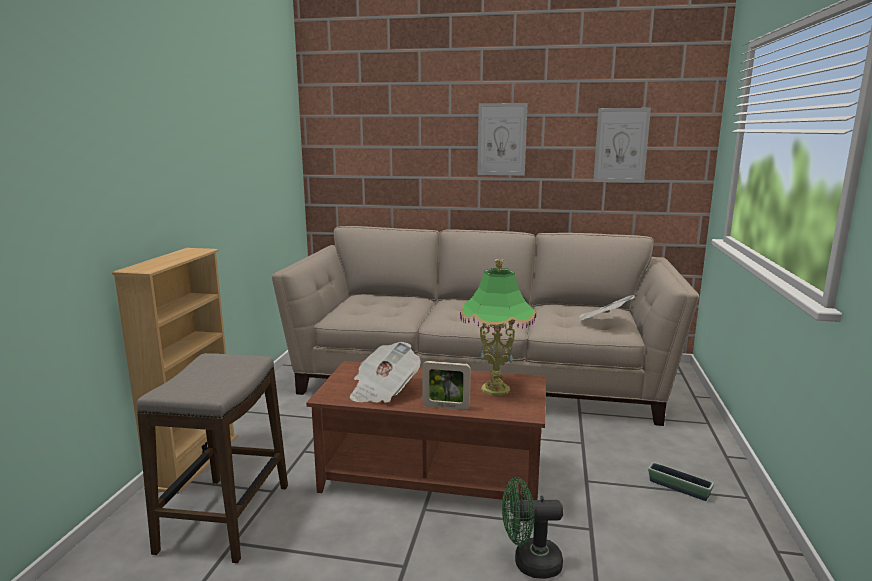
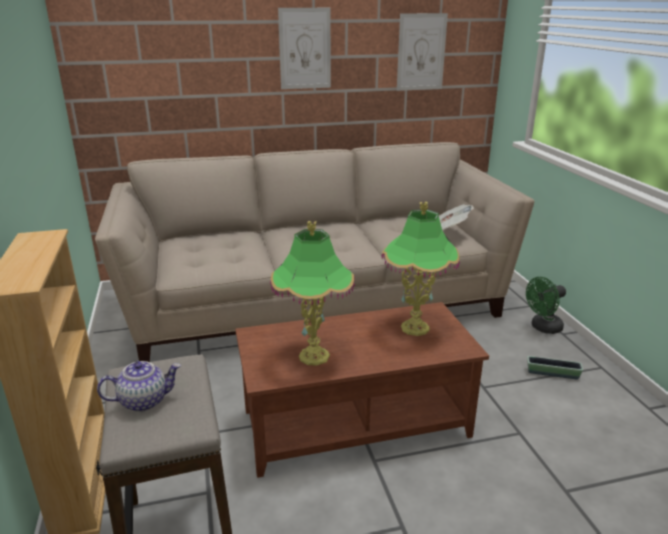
camera: 25 degrees left, 10 degrees up
newspaper [350,342,421,403] -> table lamp [270,221,355,366]
picture frame [422,361,471,410] -> none
green fan [502,477,563,579] -> green fan moved to [526,277,566,334]
none -> teapot [97,361,181,412]

